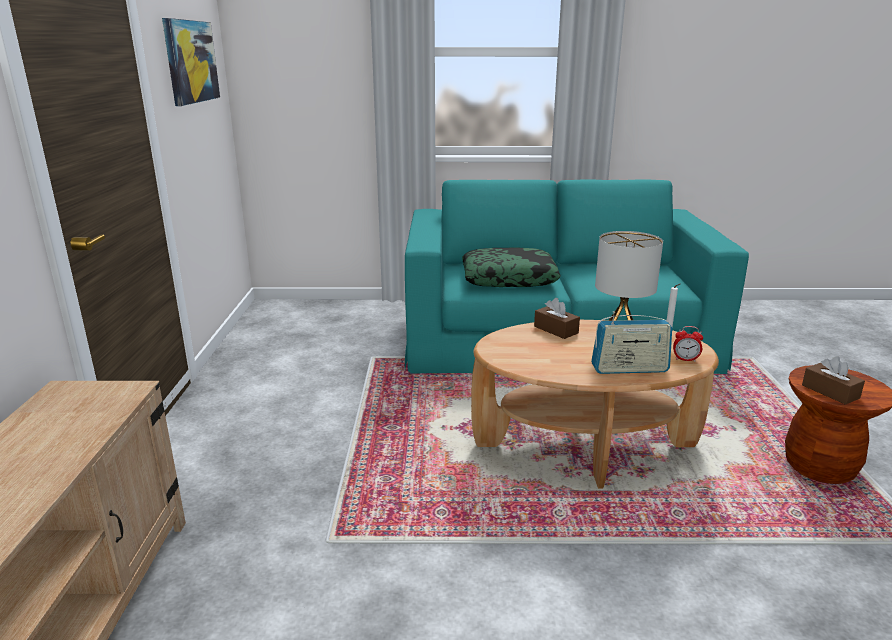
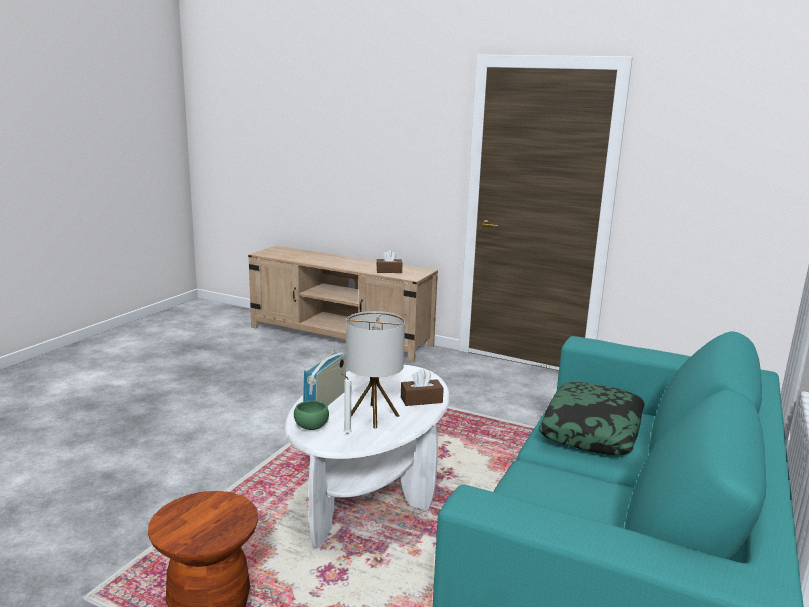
camera: 115 degrees right, 5 degrees down
picture [162,18,220,106] -> none
brown coffee table [471,320,719,489] -> white coffee table [284,365,450,549]
alarm clock [673,326,703,362] -> green bowl [294,400,329,430]
brown tissue box [802,356,865,405] -> brown tissue box moved to [376,250,403,273]

